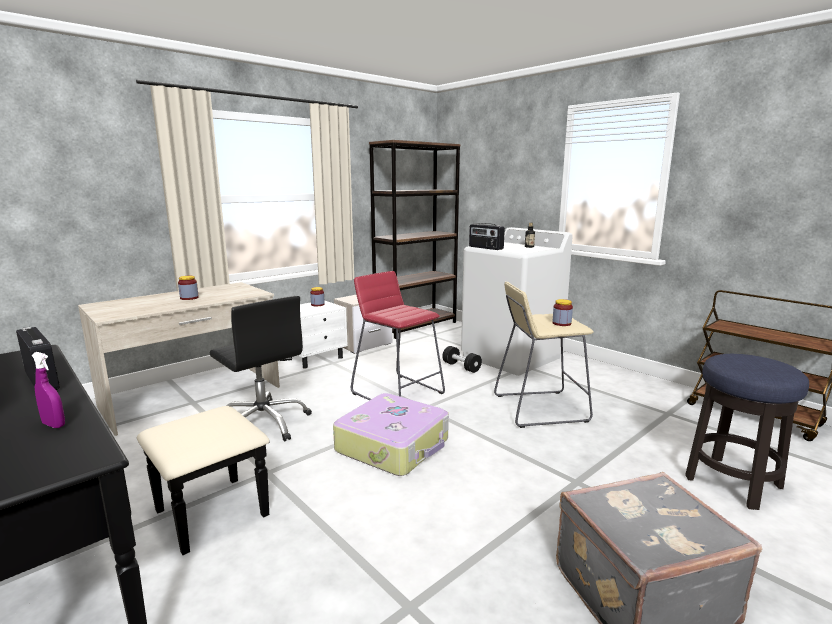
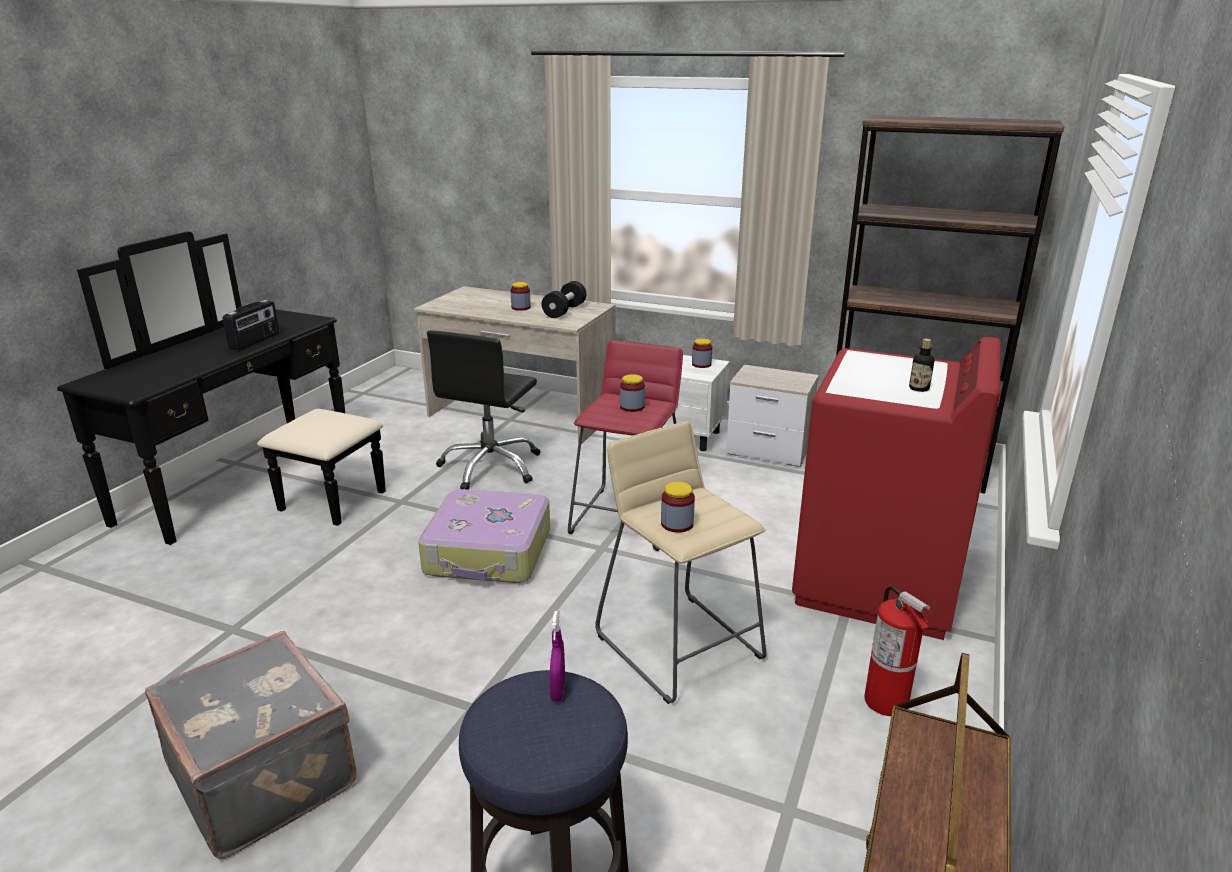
camera: 65 degrees right, 10 degrees up
purple spray bottle [32,352,65,428] -> purple spray bottle moved to [550,611,565,702]
black dumbbell [442,346,482,373] -> black dumbbell moved to [542,281,586,318]
white washing machine [461,227,573,376] -> red washing machine [792,337,1001,640]
radio [469,223,505,250] -> none
none -> jar [620,374,645,412]
none -> fire extinguisher [864,586,930,716]

